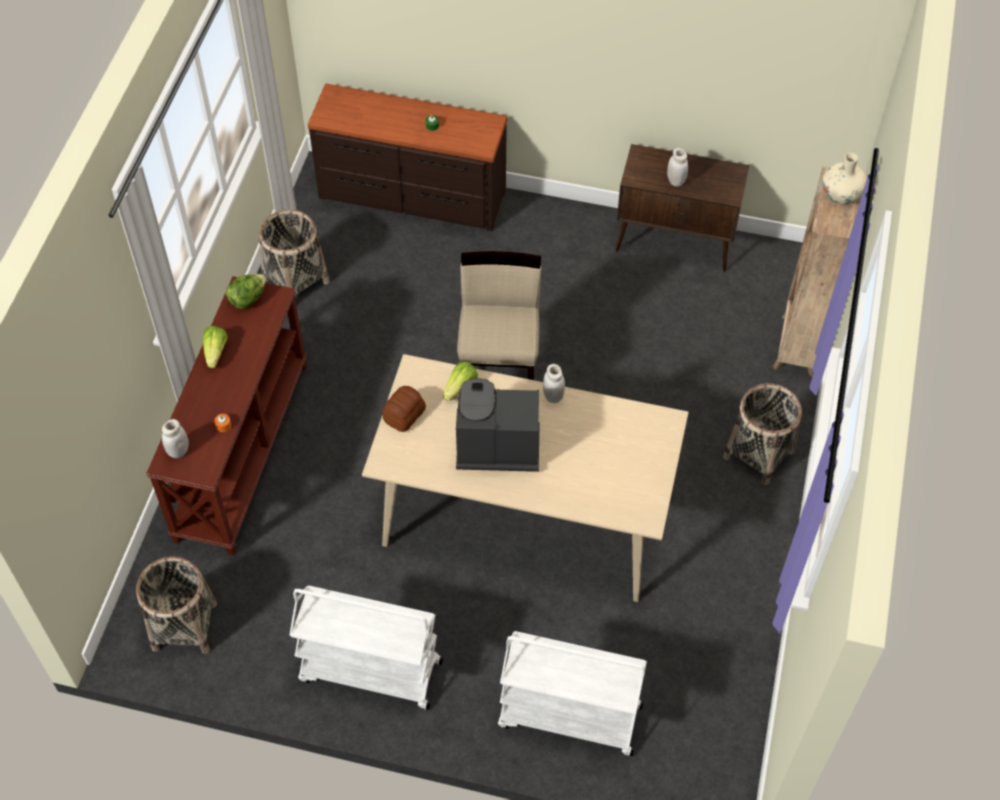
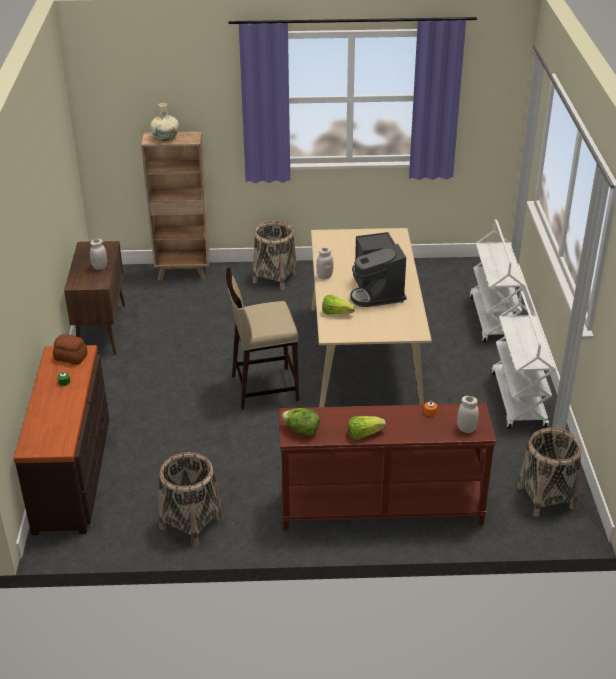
camera: 105 degrees left, 20 degrees down
bread [382,386,426,432] -> bread moved to [53,334,88,365]

